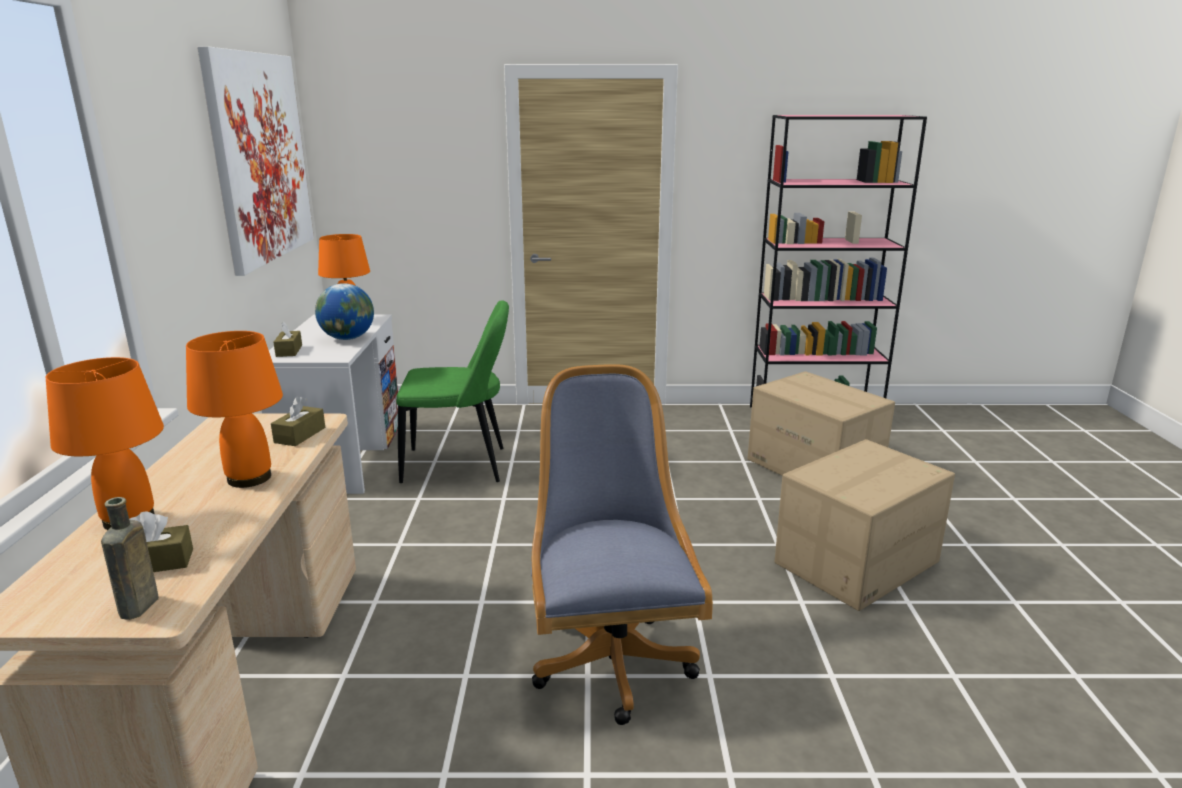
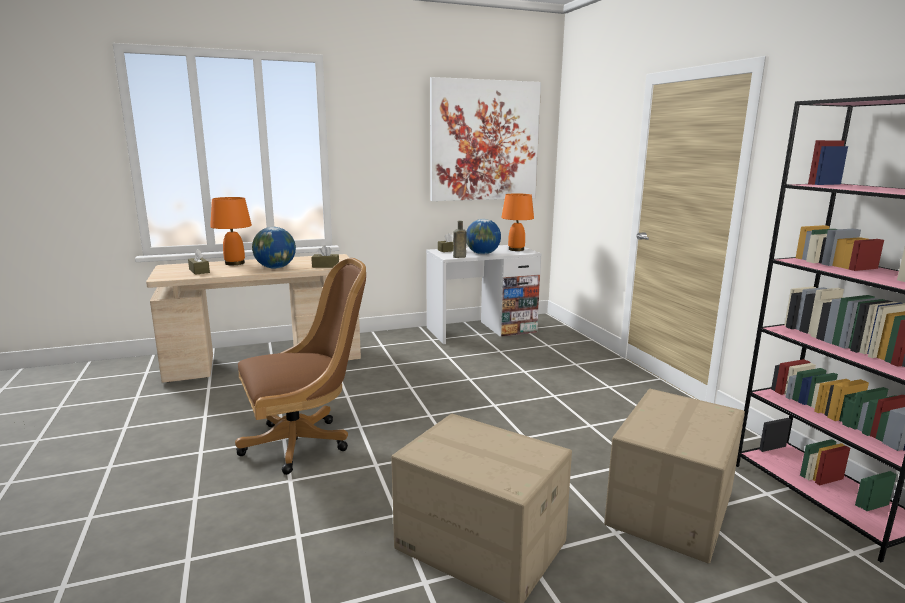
camera: 70 degrees right, 5 degrees down
brown bottle [101,497,159,620] -> brown bottle moved to [453,221,467,258]
orange table lamp [186,331,283,488] -> globe [252,227,296,269]
green chair [396,300,509,483] -> none
blue office chair [531,364,713,725] -> brown office chair [235,258,366,475]

